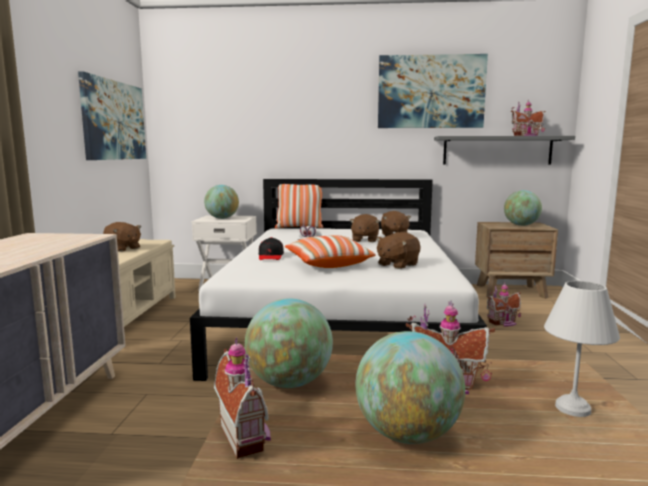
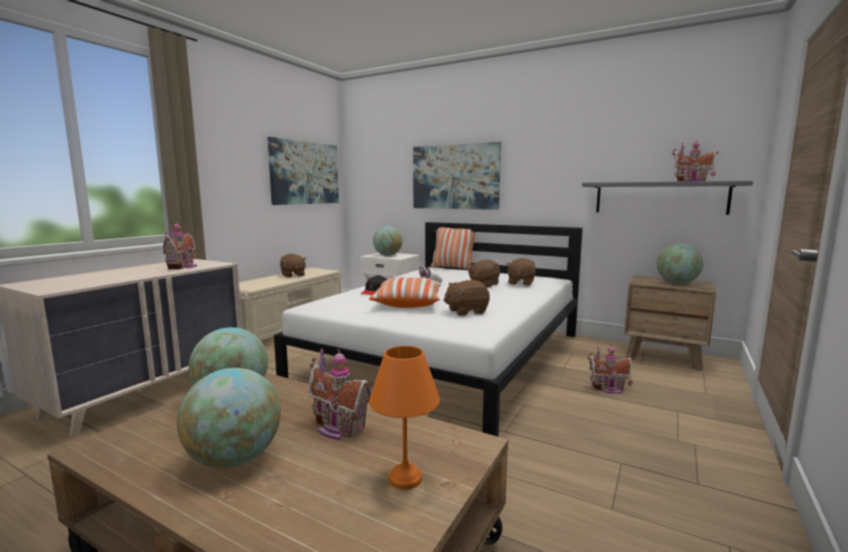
camera: 25 degrees right, 0 degrees up
toy house [214,337,271,459] -> toy house moved to [163,221,197,270]
picture [378,54,488,128] -> picture moved to [413,142,501,210]
white table lamp [544,281,620,417] -> orange table lamp [369,346,440,490]

